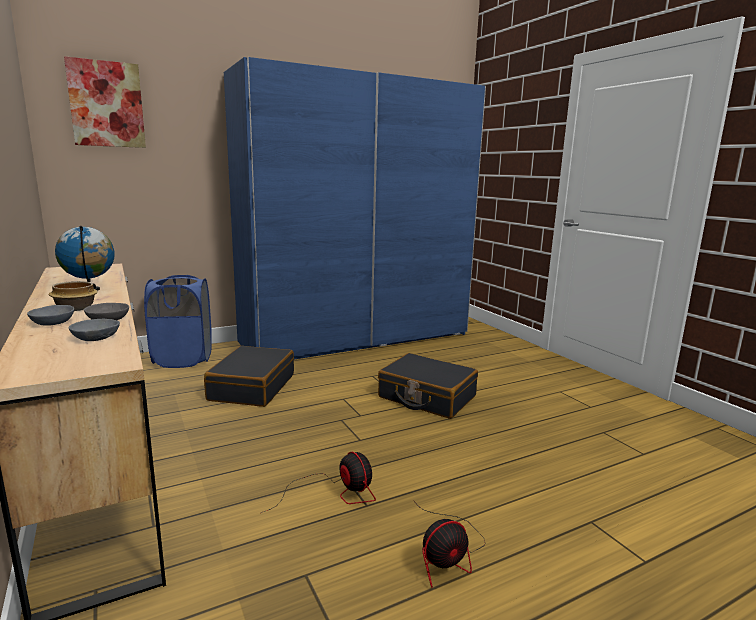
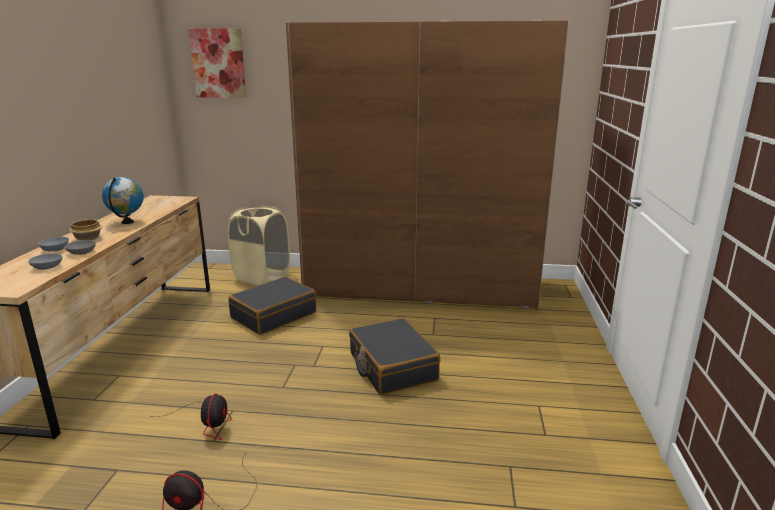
camera: 35 degrees right, 5 degrees up
blue laundry basket [144,275,212,368] -> beige laundry basket [227,206,290,285]
blue wardrobe [224,57,486,359] -> brown wardrobe [286,20,569,310]

